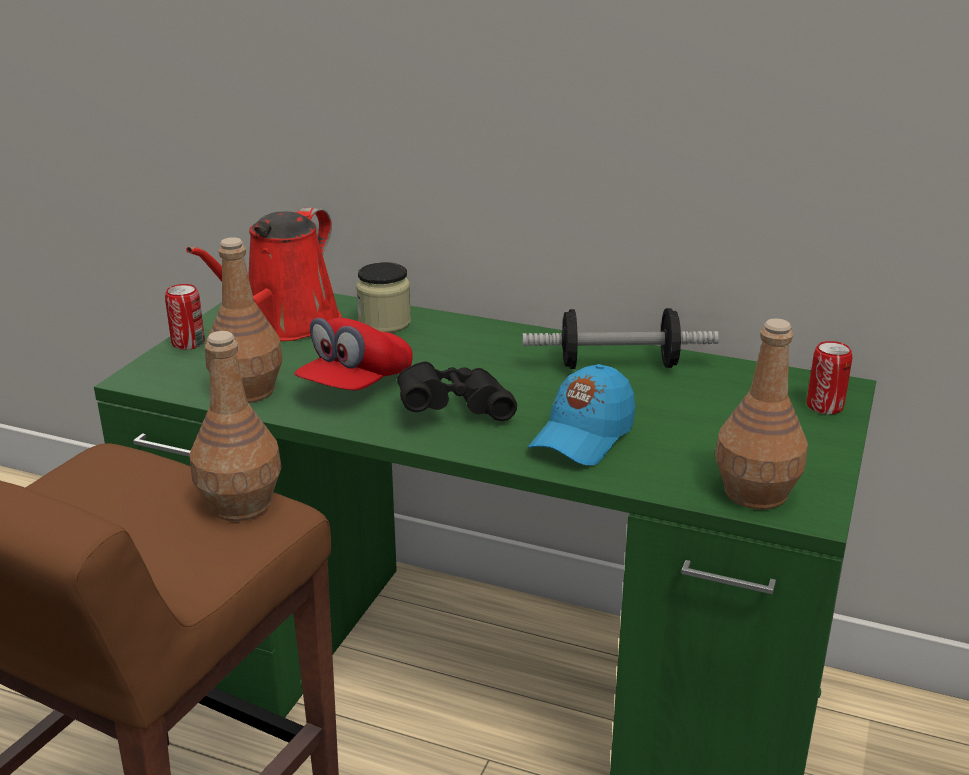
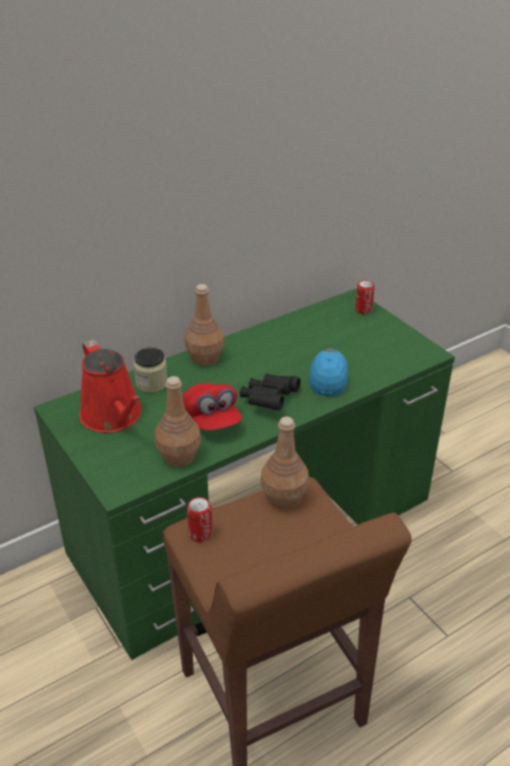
camera: 55 degrees left, 10 degrees up
can [165,284,205,350] -> can moved to [187,497,213,542]
dumbbell [522,308,719,369] -> none
blue cap [528,364,635,466] -> blue cap turned 150 degrees counterclockwise [309,349,348,396]
brown bottle [715,318,808,510] -> brown bottle moved to [185,284,224,366]

